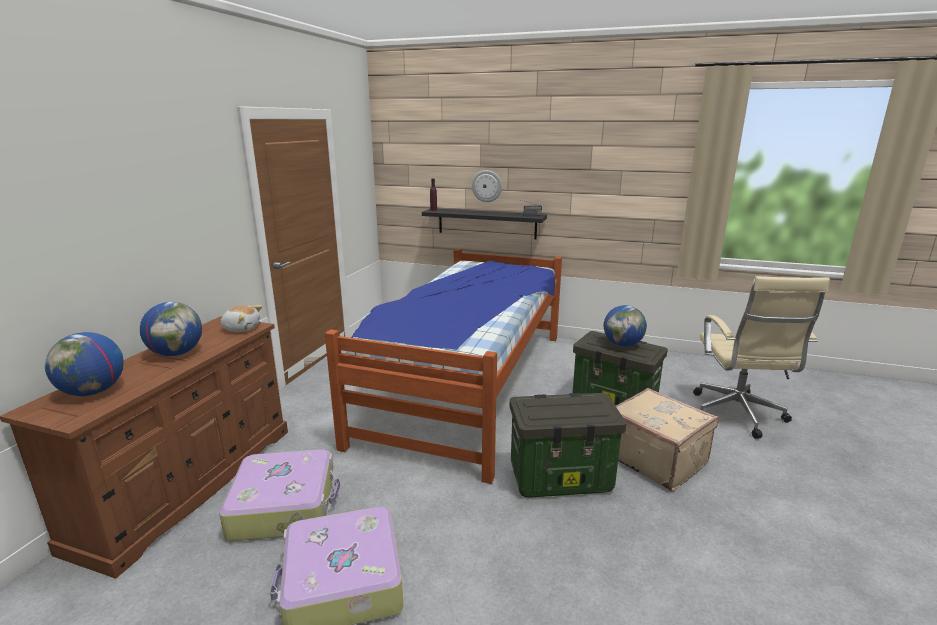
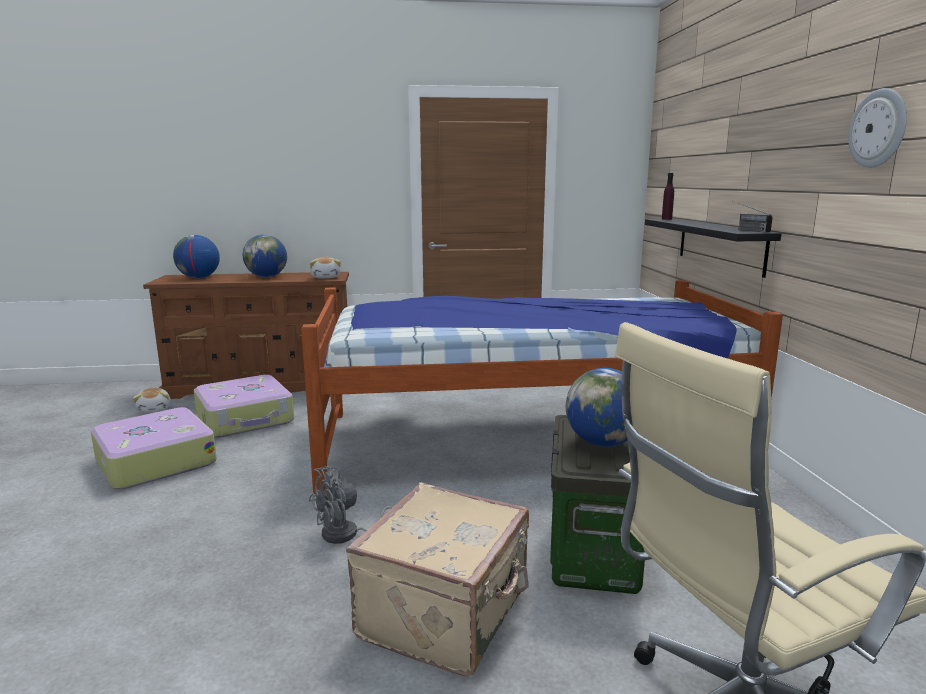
camera: 65 degrees right, 5 degrees down
wall clock [472,170,502,202] -> wall clock moved to [848,88,907,168]
storage box [509,393,627,498] -> grey fan [309,466,393,544]
none -> plush toy [133,388,171,412]

